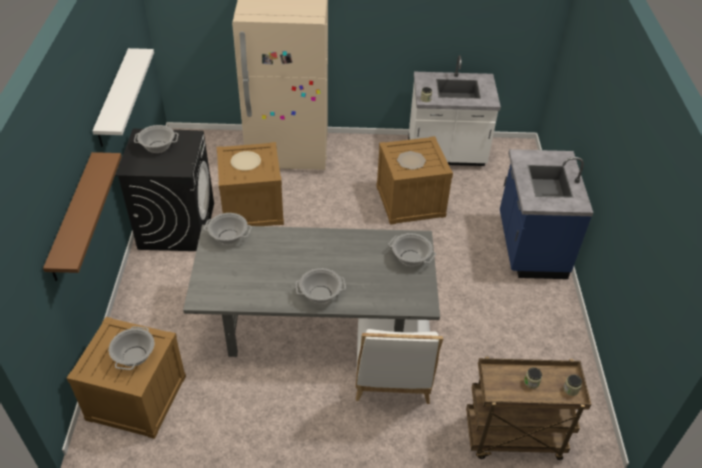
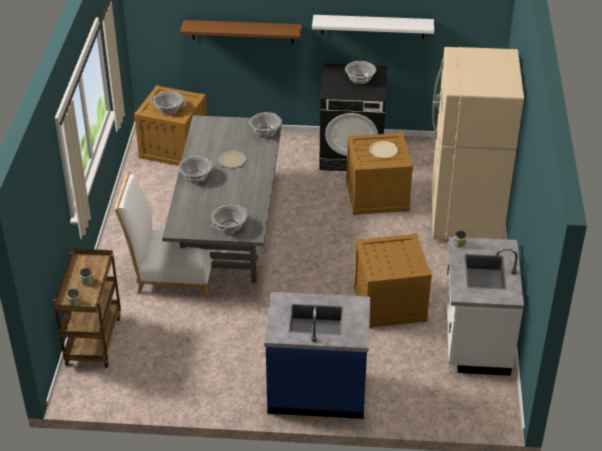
camera: 95 degrees right, 5 degrees down
plate [397,151,426,170] -> plate moved to [218,151,247,168]

